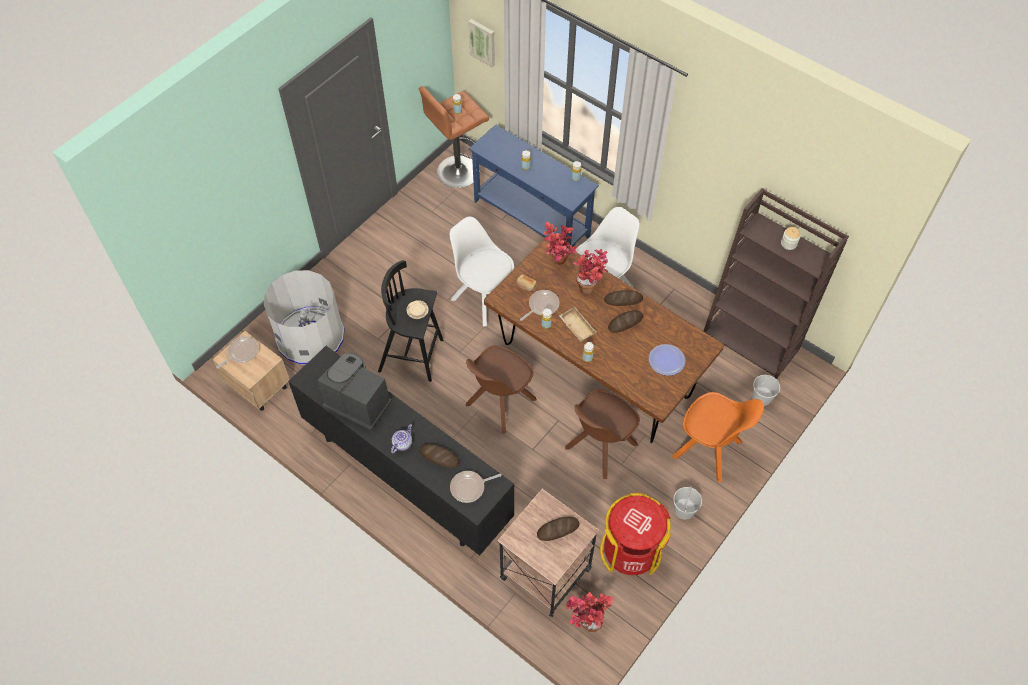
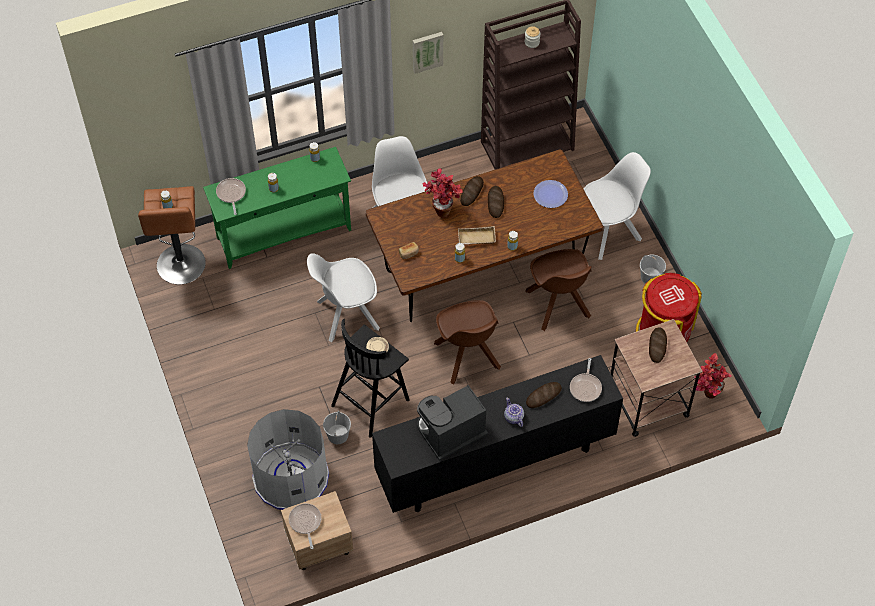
camera: 60 degrees left, 0 degrees up
picture [468,19,495,68] -> picture moved to [413,32,443,74]
blue console table [469,124,599,247] -> green console table [203,147,351,269]
frying pan [520,290,560,321] -> frying pan moved to [216,178,246,215]
potted plant [543,222,577,265] -> none
orange chair [672,392,764,482] -> white chair [584,152,651,260]
white bucket [752,375,780,406] -> white bucket moved to [323,411,351,444]

